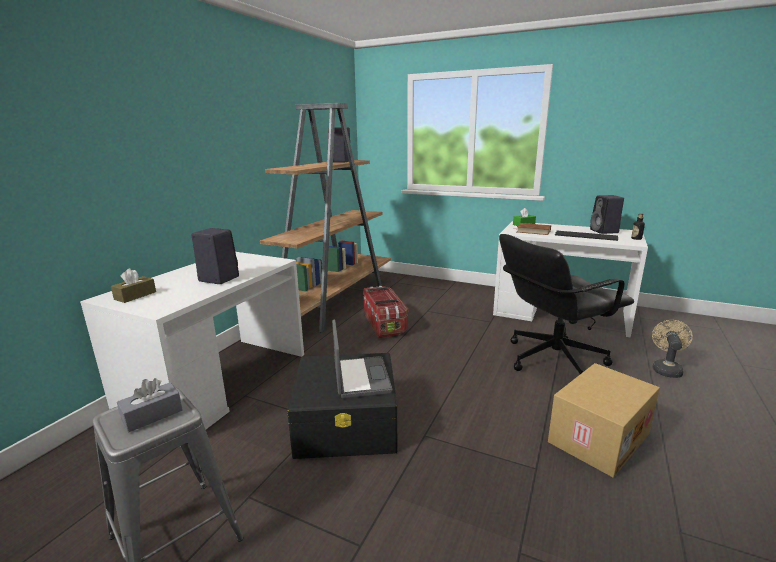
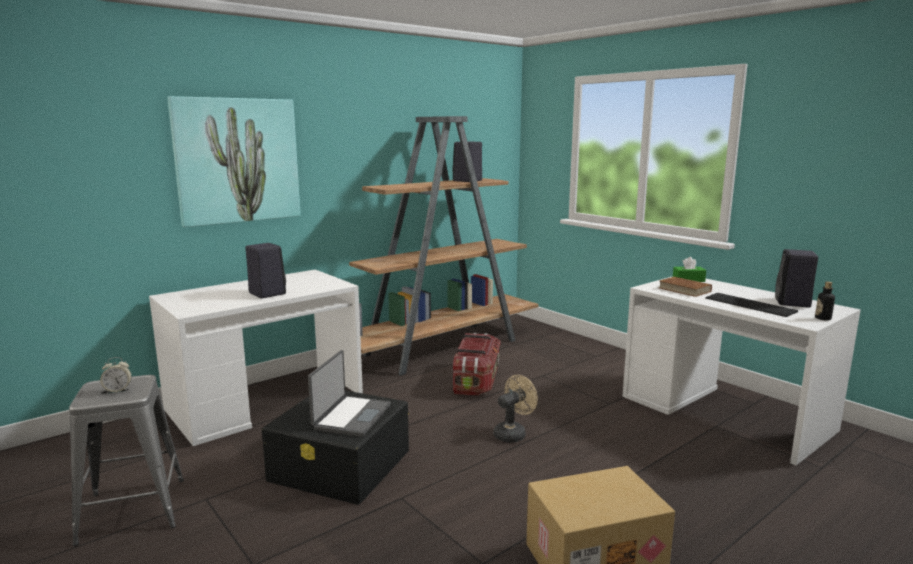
camera: 25 degrees right, 5 degrees down
brown tissue box [111,268,156,303] -> none
grey tissue box [117,378,183,432] -> alarm clock [100,357,132,393]
black office chair [499,234,634,374] -> none
beige fan [652,320,693,378] -> beige fan moved to [494,375,538,443]
none -> picture [167,96,301,227]

